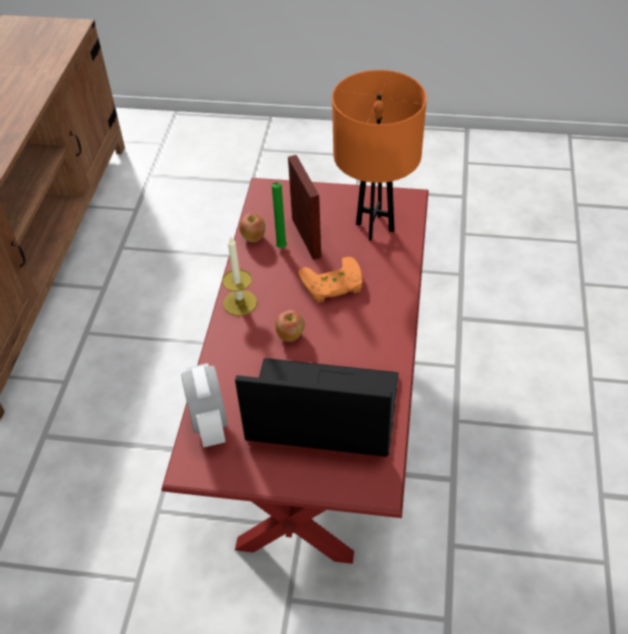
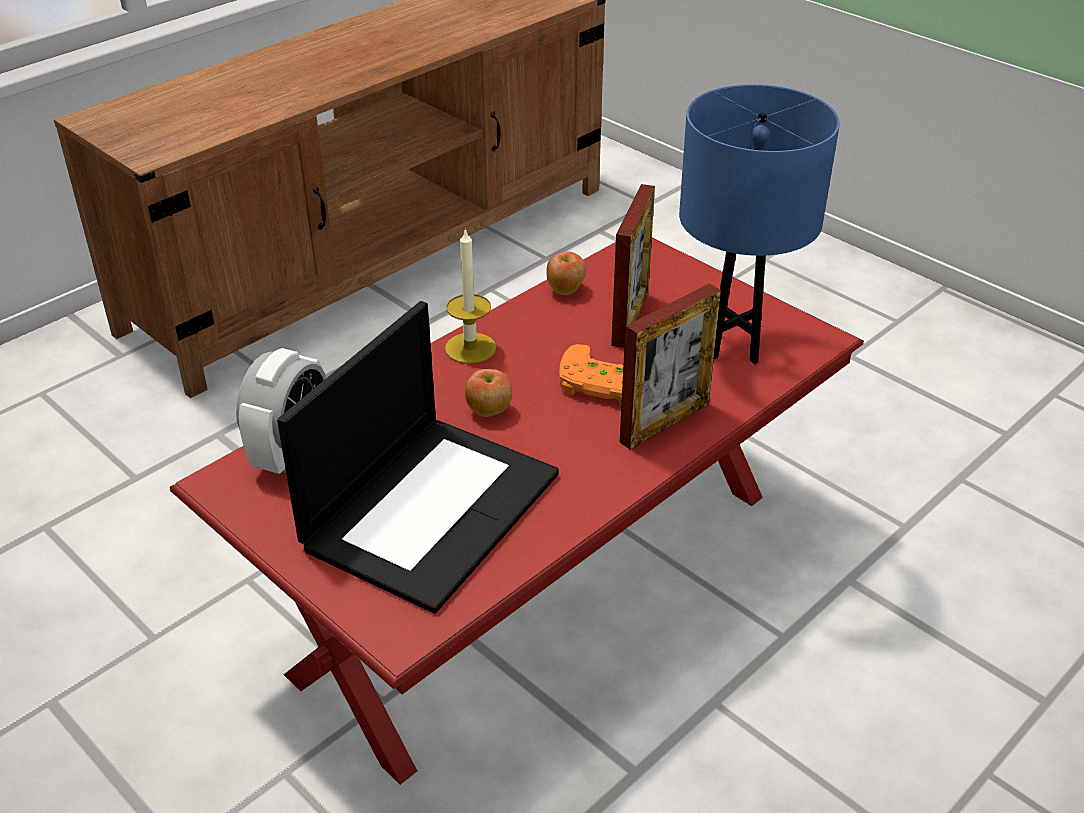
camera: 35 degrees right, 10 degrees down
laptop [235,358,399,457] -> laptop turned 75 degrees clockwise [277,301,559,614]
green candle [272,182,287,248] -> none
orange table lamp [332,70,427,241] -> blue table lamp [679,84,840,364]
none -> picture frame [620,283,721,450]

